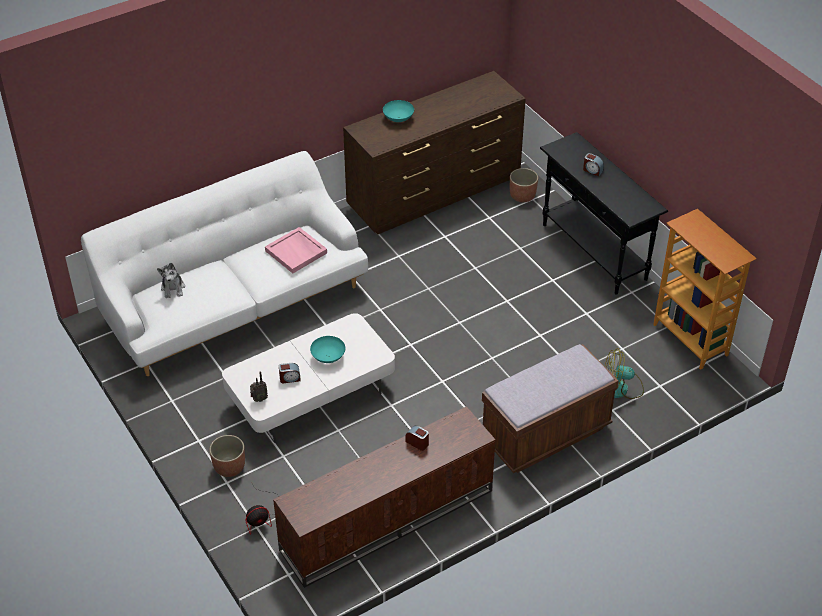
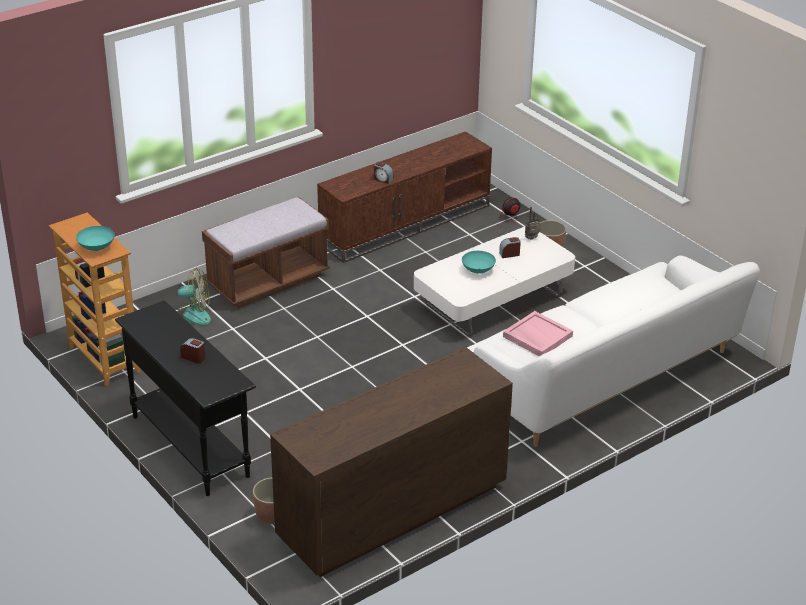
camera: 175 degrees right, 10 degrees down
plush toy [157,263,185,298] -> none
turquoise bowl [383,100,414,122] -> turquoise bowl moved to [76,226,115,251]

